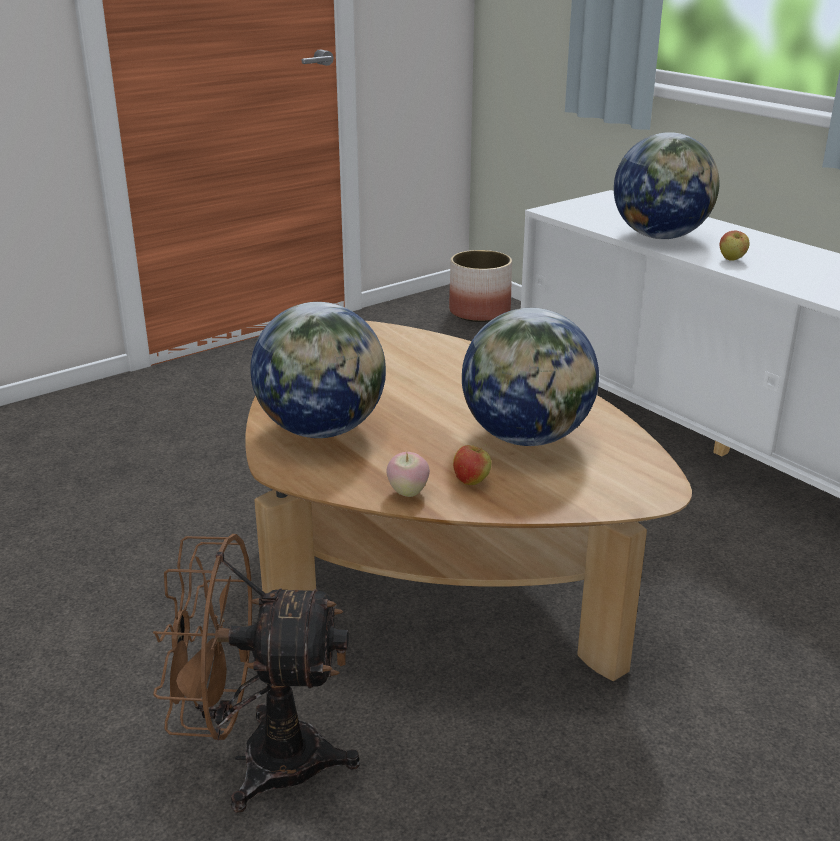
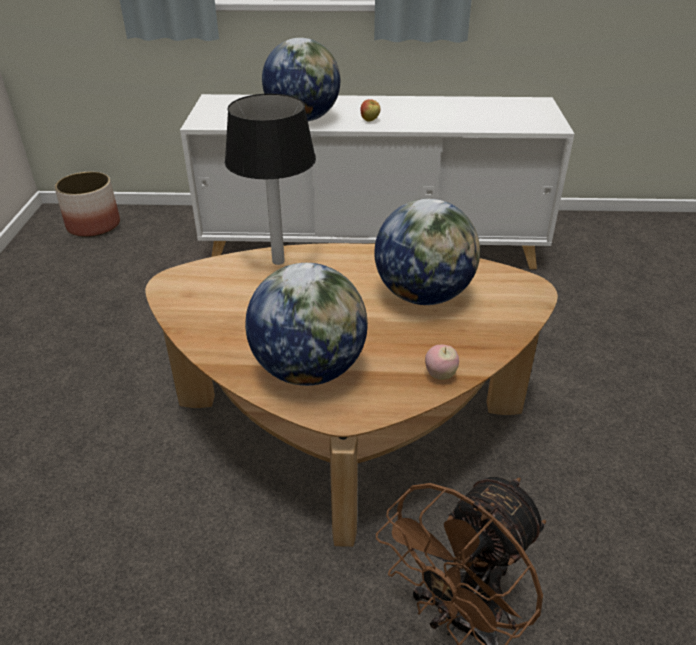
camera: 50 degrees left, 10 degrees up
apple [453,444,491,485] -> none
none -> table lamp [225,94,316,265]

